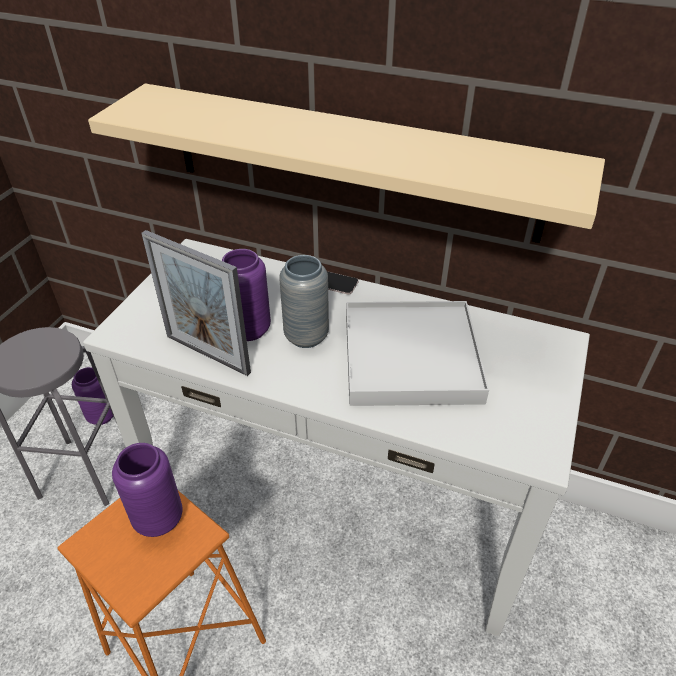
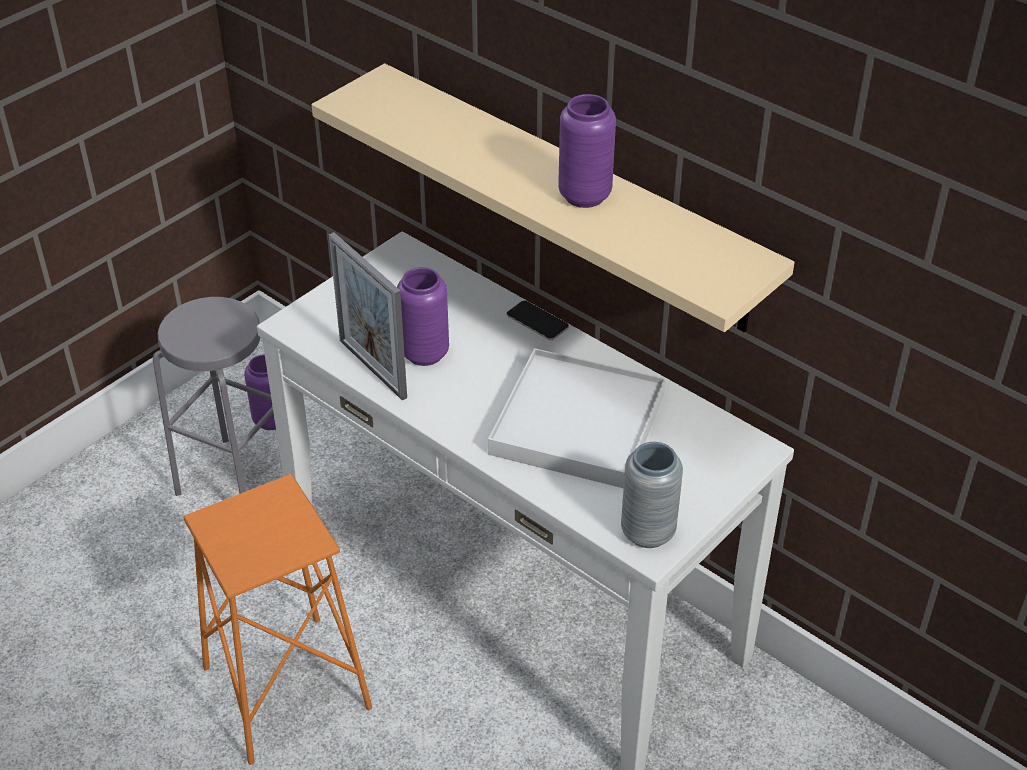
camera: 20 degrees right, 0 degrees up
purple vase [112,443,183,537] -> purple vase moved to [558,94,616,208]
grey vase [279,255,329,348] -> grey vase moved to [621,442,683,548]

